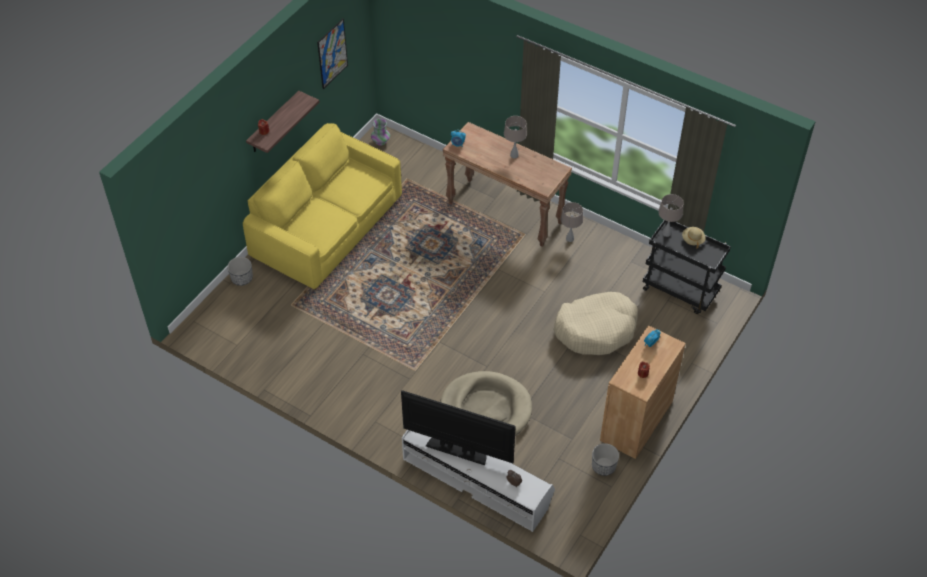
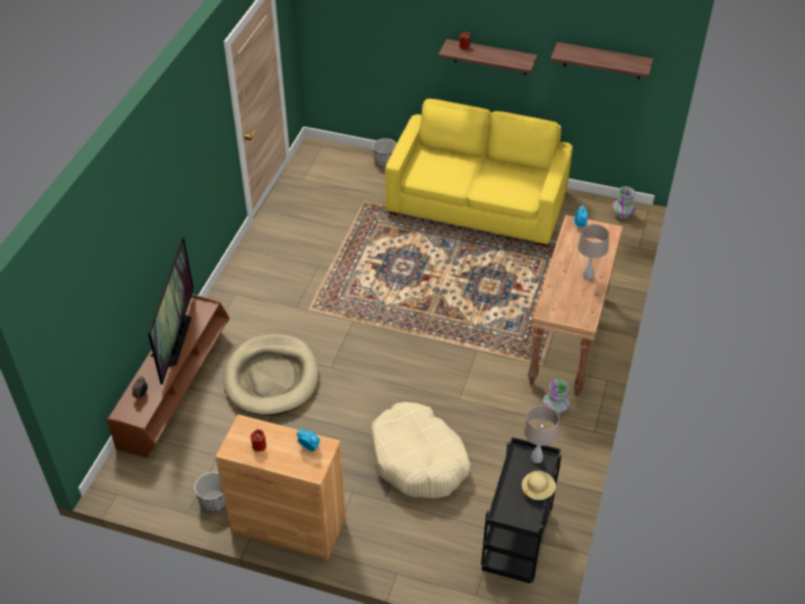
camera: 75 degrees right, 5 degrees down
picture [317,19,348,89] -> shelf [551,42,653,79]
white tv stand [402,430,555,532] -> brown tv stand [107,294,229,458]
beige table lamp [561,202,583,242] -> vase [543,379,570,415]

